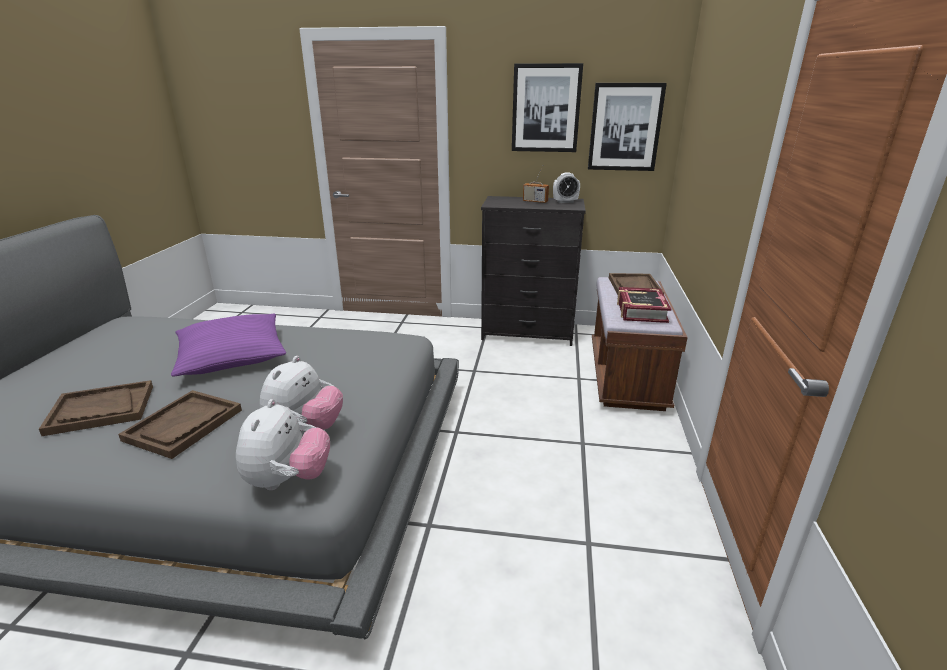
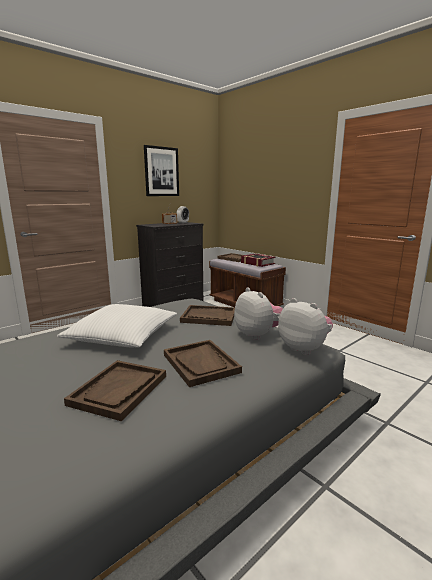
camera: 50 degrees left, 10 degrees down
purple pillow [171,314,286,377] -> white pillow [57,304,177,348]
picture [588,83,667,171] -> none
none -> brown tray [180,305,235,326]

